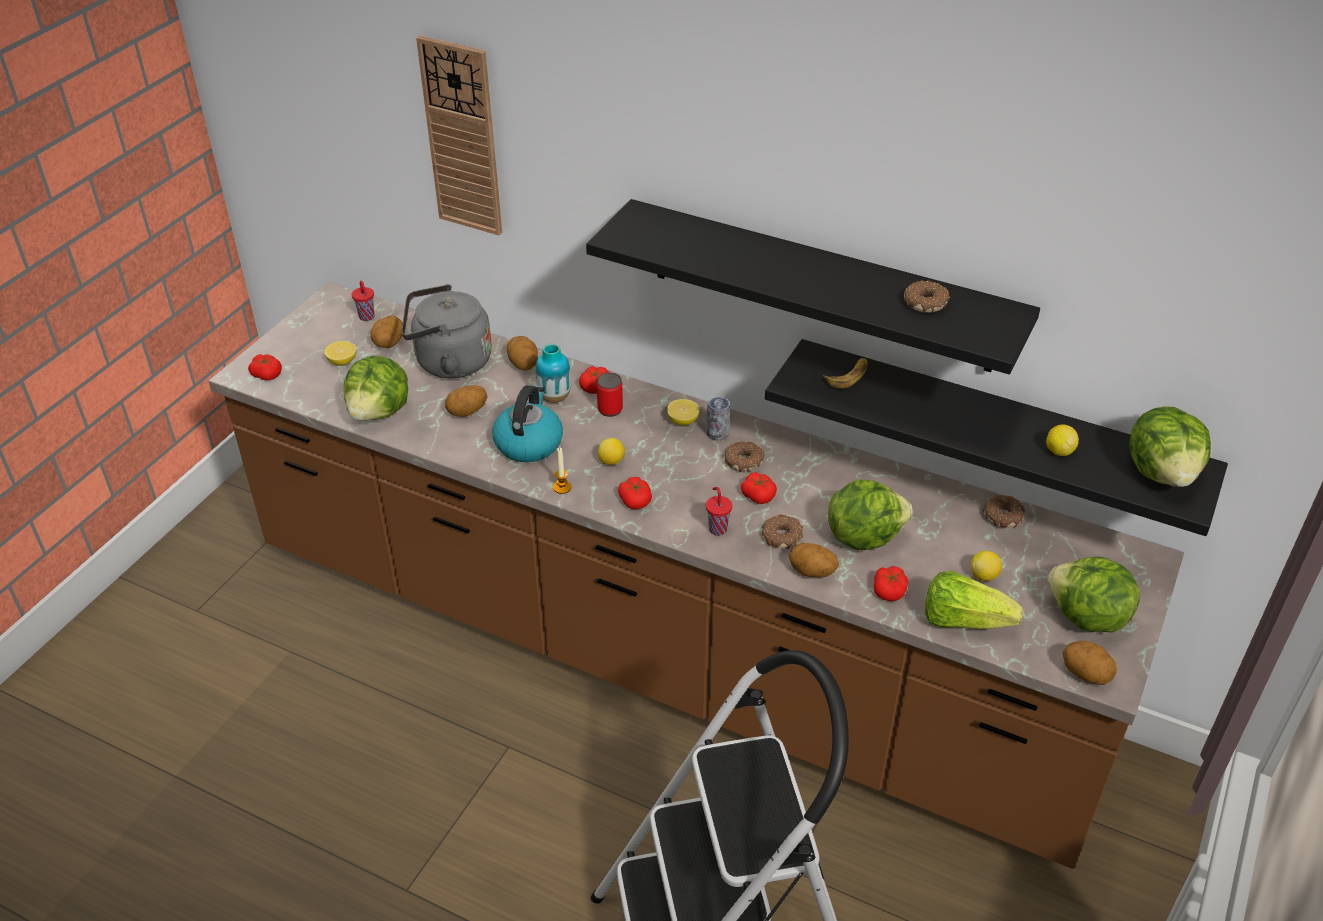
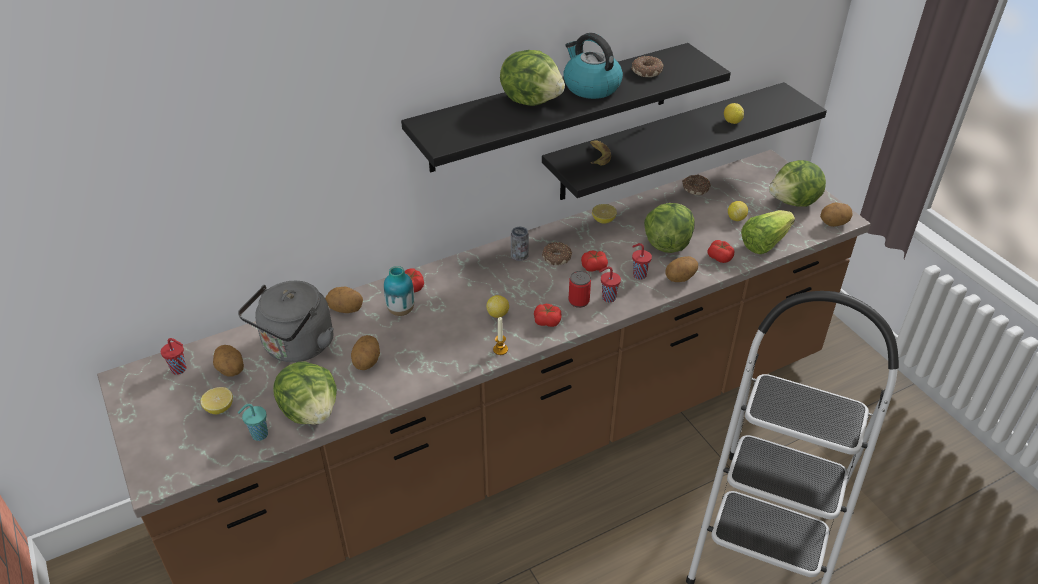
camera: 55 degrees left, 0 degrees up
tomato [248,354,282,380] -> none
wall clock [416,35,502,235] -> none
kettle [492,385,563,462] -> kettle moved to [563,33,623,99]
can [597,373,623,417] -> can moved to [568,271,591,308]
lemon [667,399,700,425] -> lemon moved to [592,204,617,224]
donut [762,514,803,549] -> red cup [632,243,652,280]
lettuce [1129,406,1211,487] -> lettuce moved to [500,50,565,106]
none -> turquoise cup [238,404,268,441]

